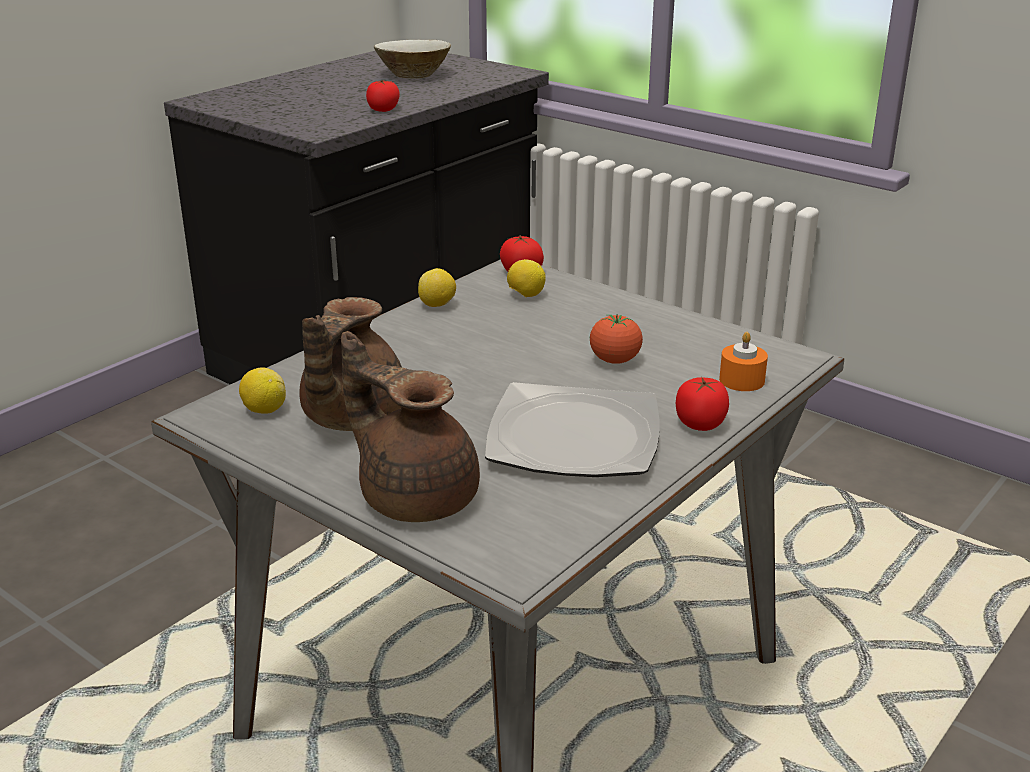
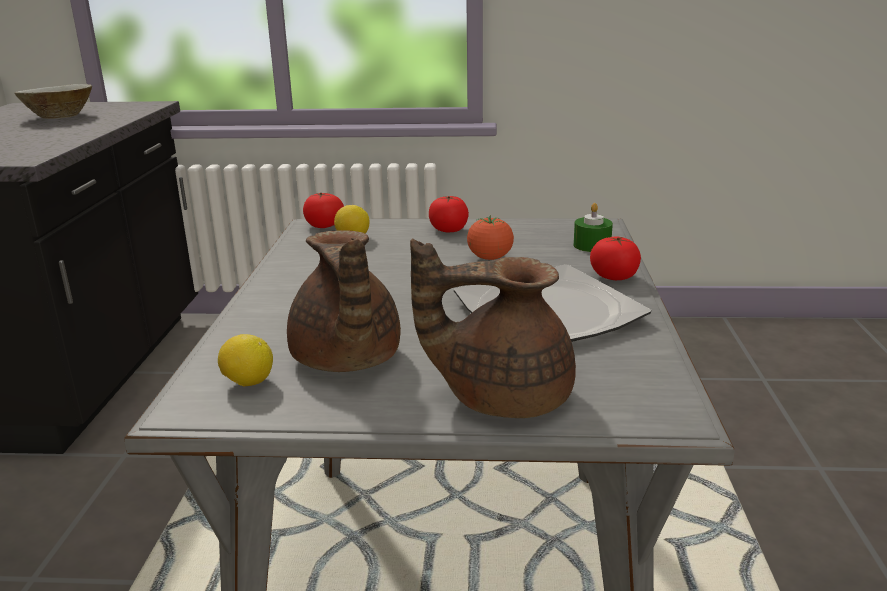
camera: 35 degrees left, 5 degrees down
tomato [366,80,400,112] -> tomato moved to [429,196,469,232]
lemon [418,268,456,307] -> none
orange candle [719,332,768,391] -> green candle [574,203,613,252]

